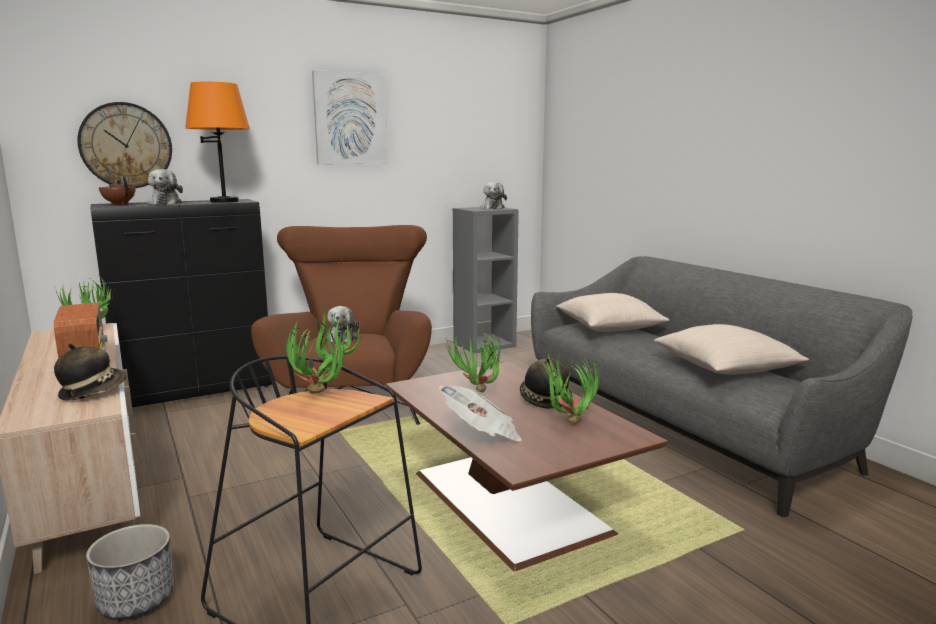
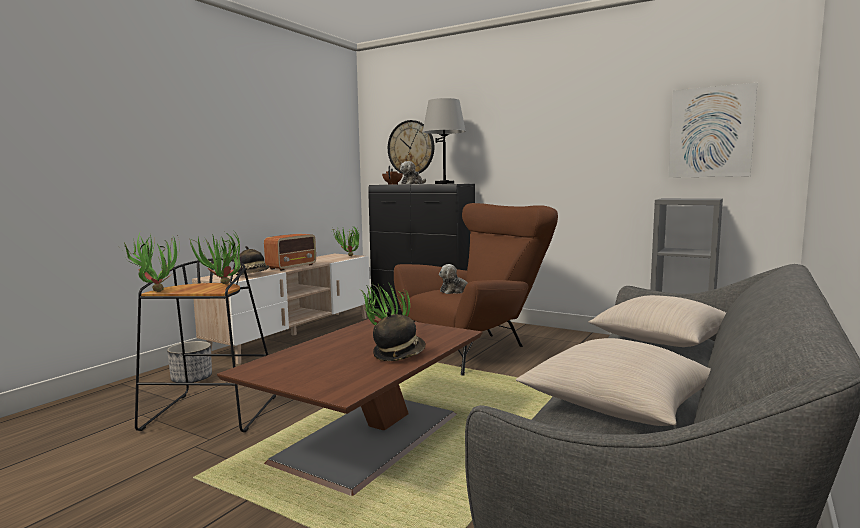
camera: 60 degrees right, 5 degrees down
orange table lamp [185,82,250,203] -> grey table lamp [423,98,466,184]
picture [312,70,388,164] -> picture moved to [668,83,757,178]
newspaper [439,386,522,441] -> none
plush toy [480,182,507,209] -> none
potted plant [540,354,599,424] -> potted plant moved to [121,233,179,292]

